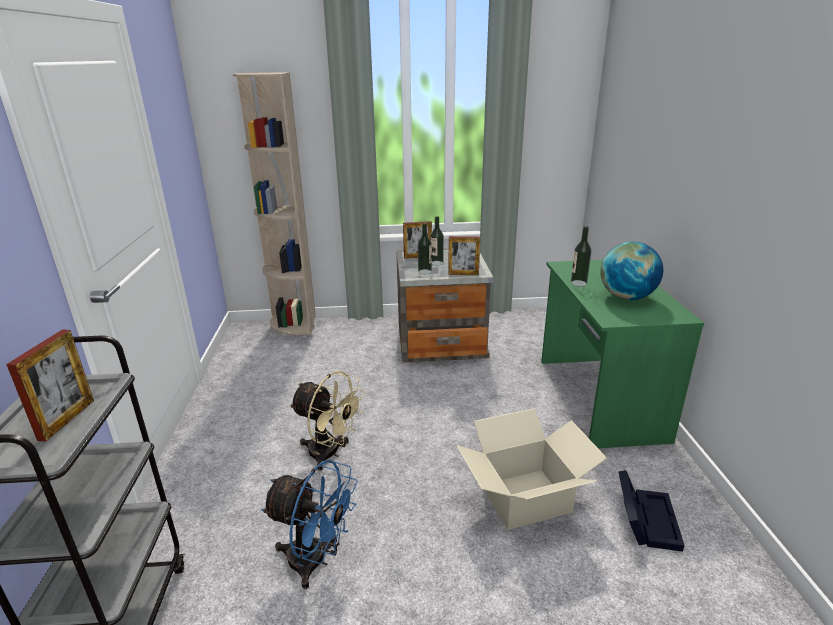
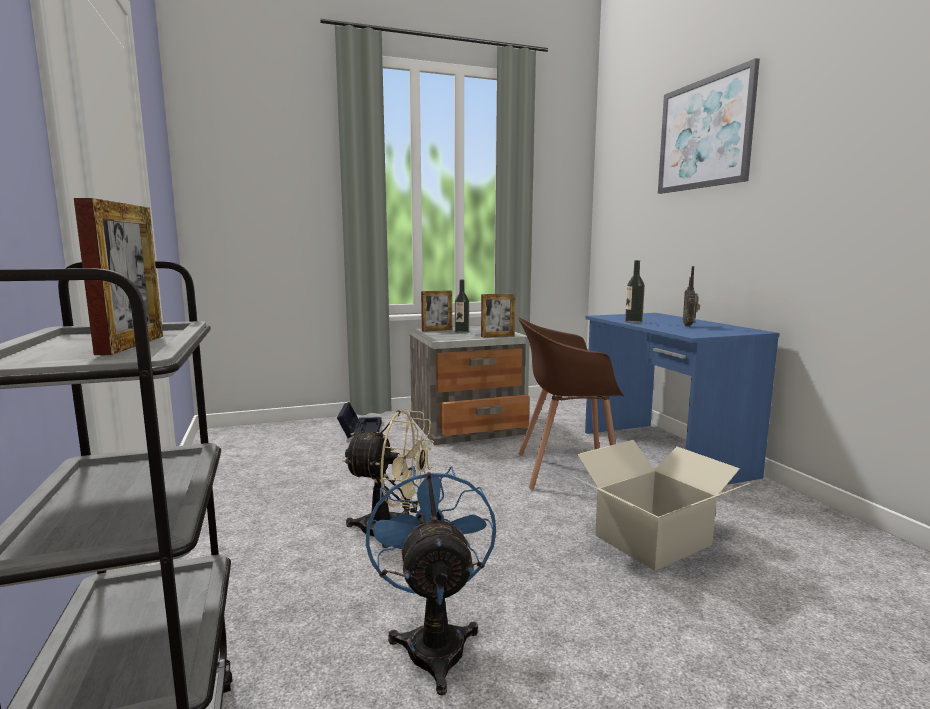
camera: 15 degrees left, 15 degrees down
beige bookcase [233,72,316,338] -> none
blue fan [261,460,357,589] -> blue fan turned 105 degrees counterclockwise [366,466,496,696]
bottle [418,223,432,274] -> none
green desk [541,260,704,448] -> blue desk [585,313,779,485]
globe [600,241,663,300] -> radio [683,266,700,326]
black storage box [618,470,685,552] -> black storage box moved to [337,402,382,438]
none -> brown chair [518,317,624,489]
none -> picture [658,58,760,194]

